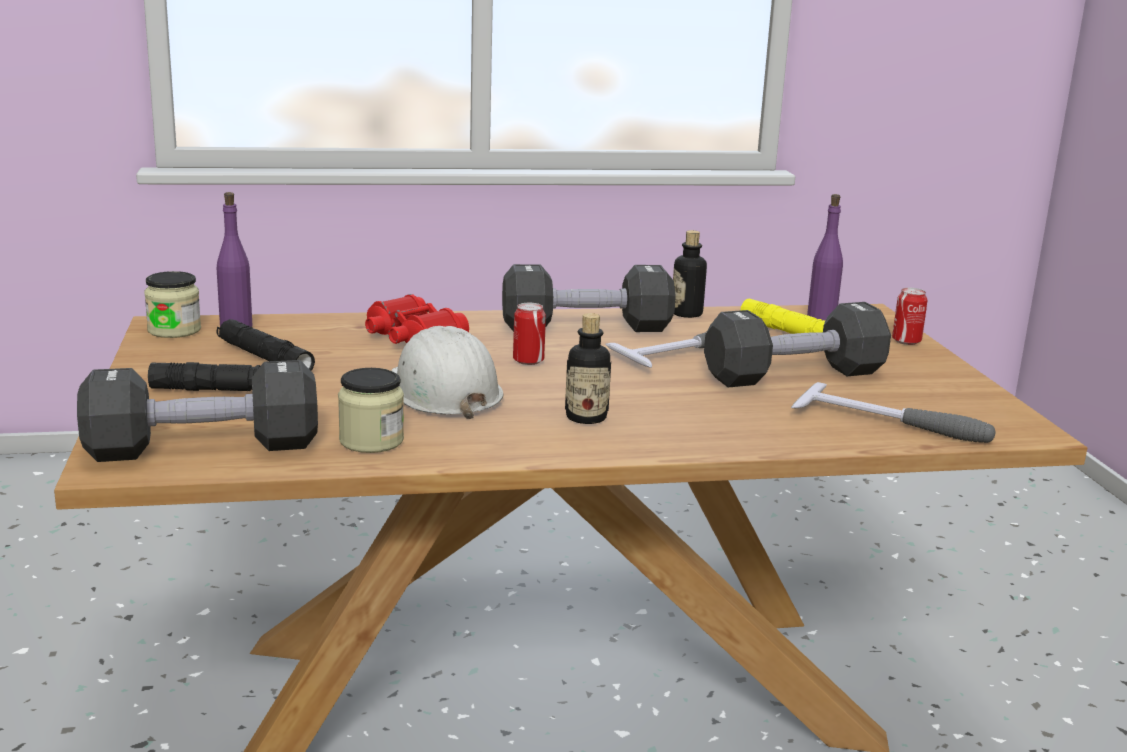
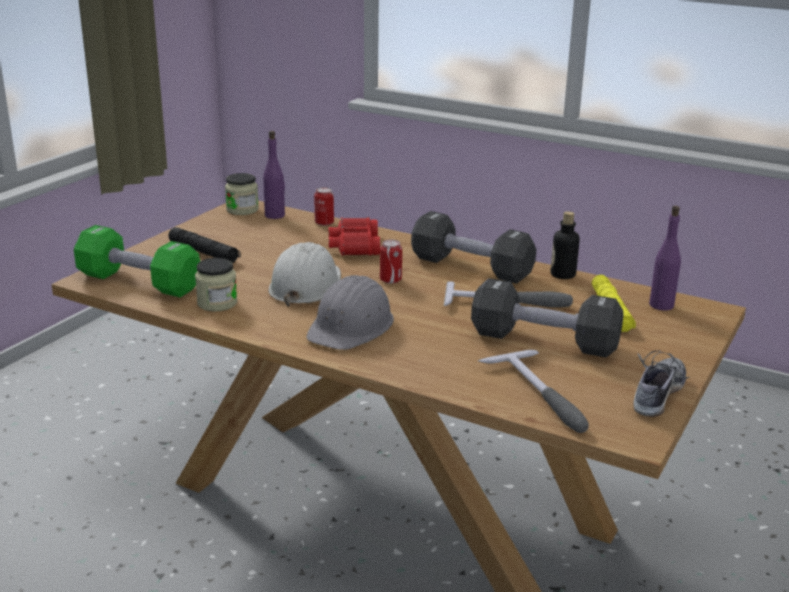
camera: 40 degrees right, 5 degrees up
black dumbbell [77,360,318,462] -> green dumbbell [74,225,200,297]
black flashlight [216,319,315,371] -> none
bottle [565,313,611,424] -> grey hard hat [306,275,394,350]
can [892,288,928,345] -> can moved to [314,187,334,226]
none -> shoe [633,350,690,417]

